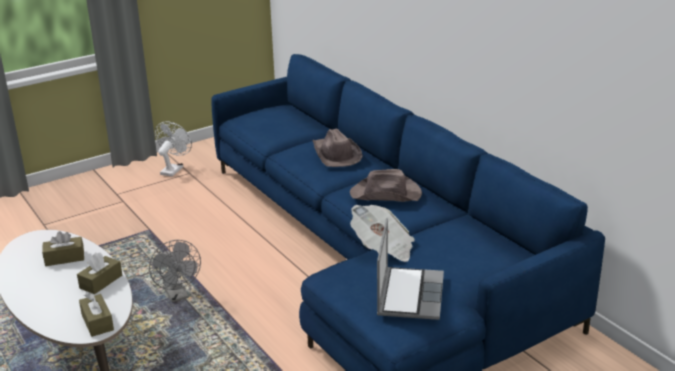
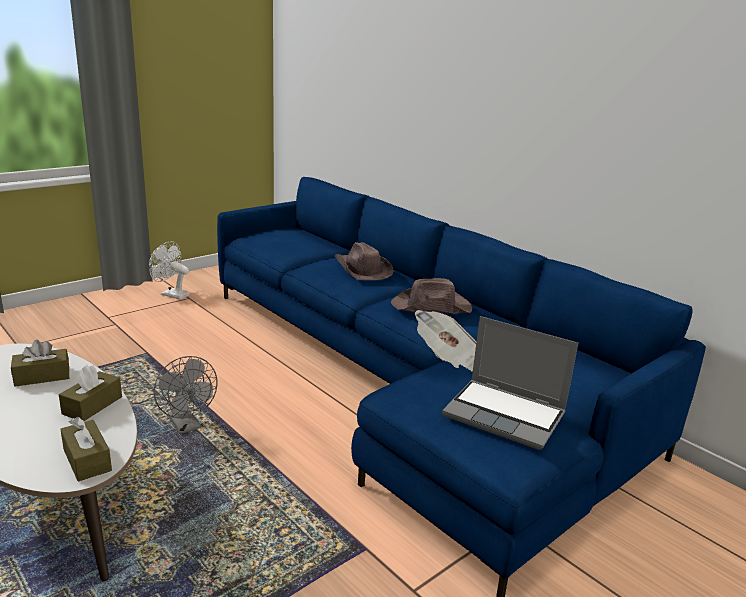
camera: 10 degrees left, 5 degrees down
white fan [155,121,192,177] -> white fan turned 75 degrees counterclockwise [149,241,190,300]
laptop [377,218,444,320] -> laptop turned 120 degrees clockwise [442,316,578,450]

